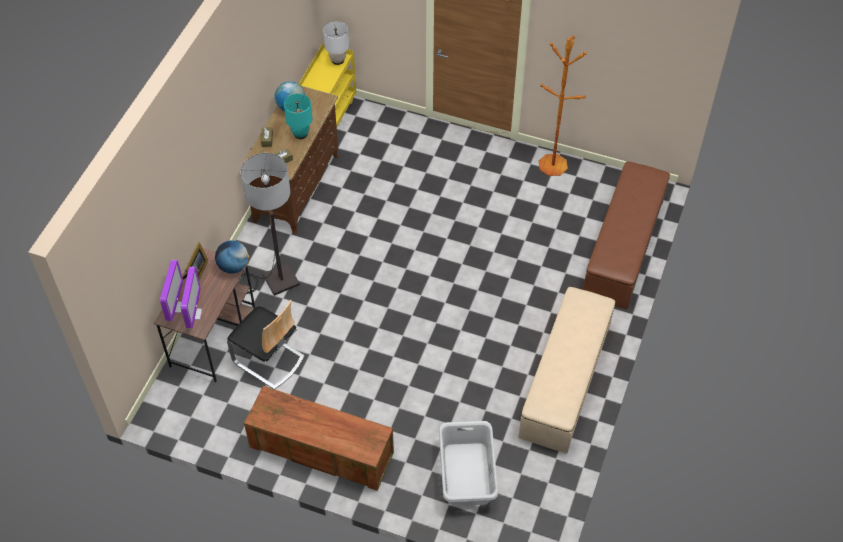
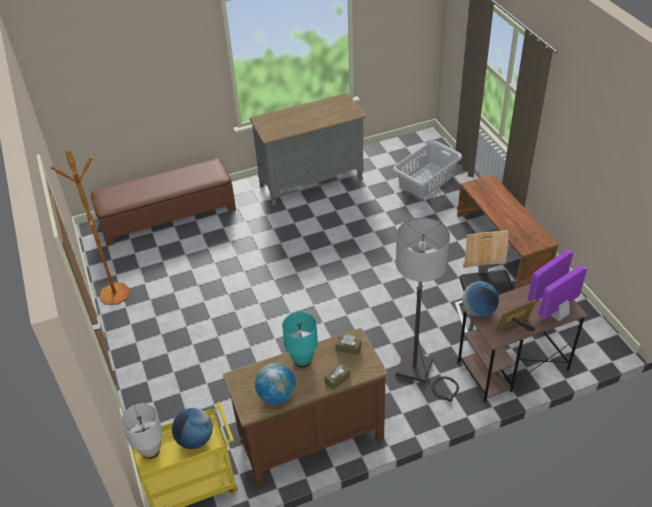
camera: 130 degrees left, 10 degrees down
beige bench [518,287,615,454] -> grey dresser [249,93,366,206]
none -> globe [172,408,213,449]

